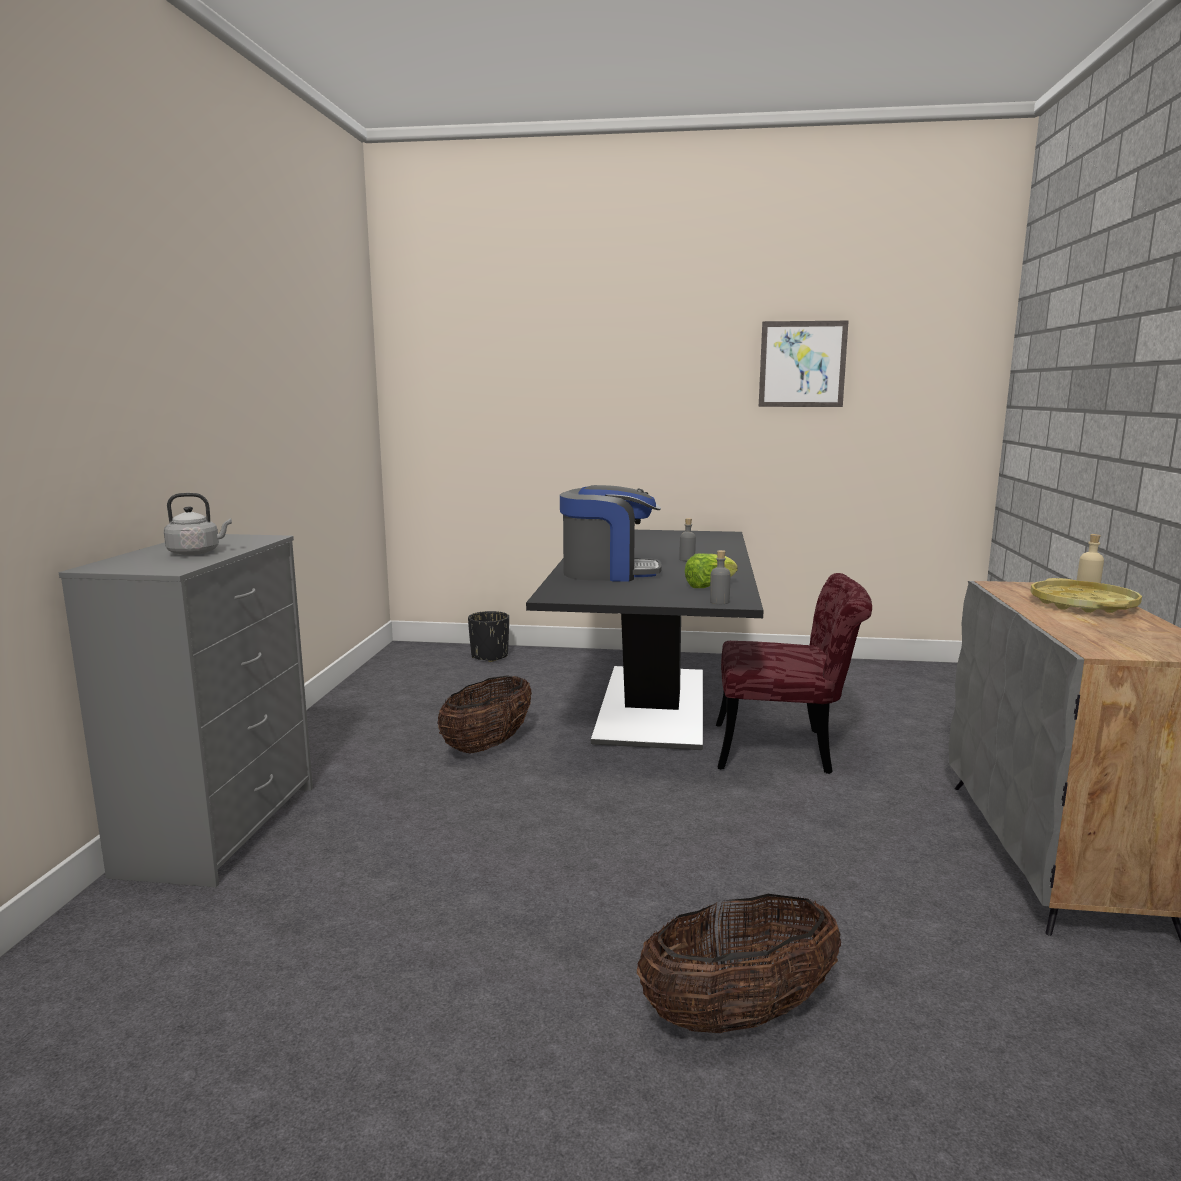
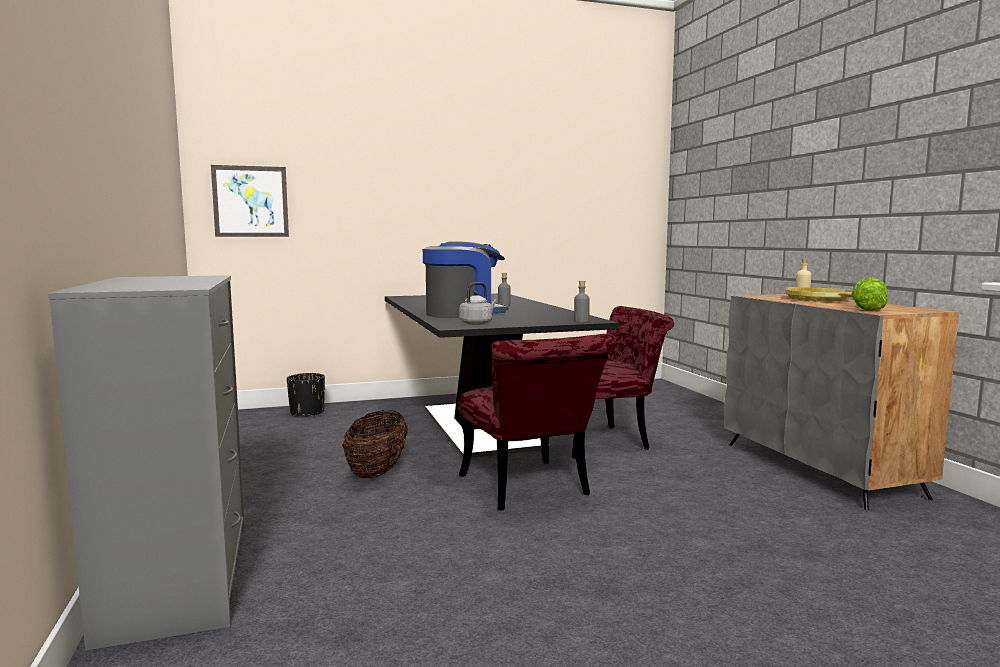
camera: 25 degrees left, 5 degrees down
grey kettle [164,493,232,555] -> grey kettle moved to [459,282,497,325]
basket [637,894,841,1033] -> none
lettuce [685,553,738,588] -> lettuce moved to [851,277,888,311]
picture [759,321,849,407] -> picture moved to [211,165,289,237]
none -> red chair [459,334,616,510]

